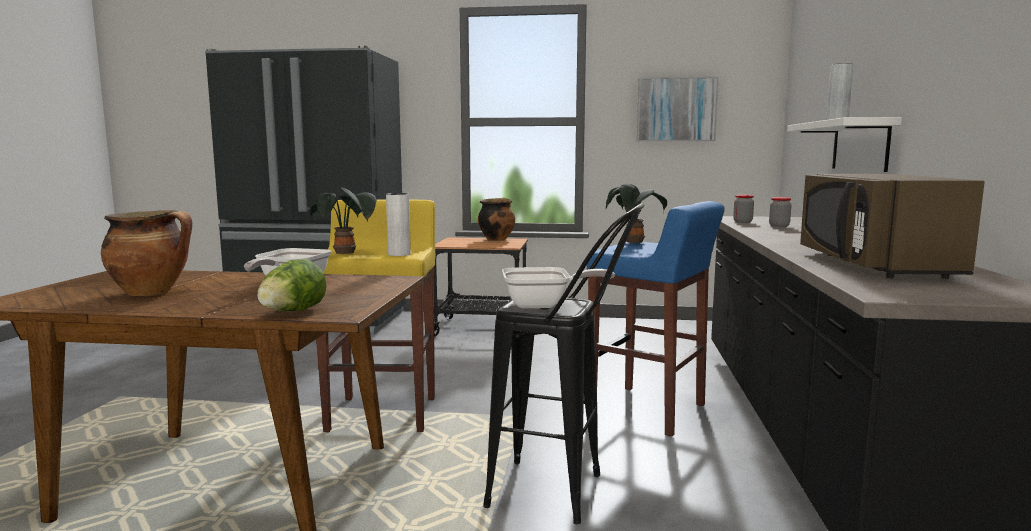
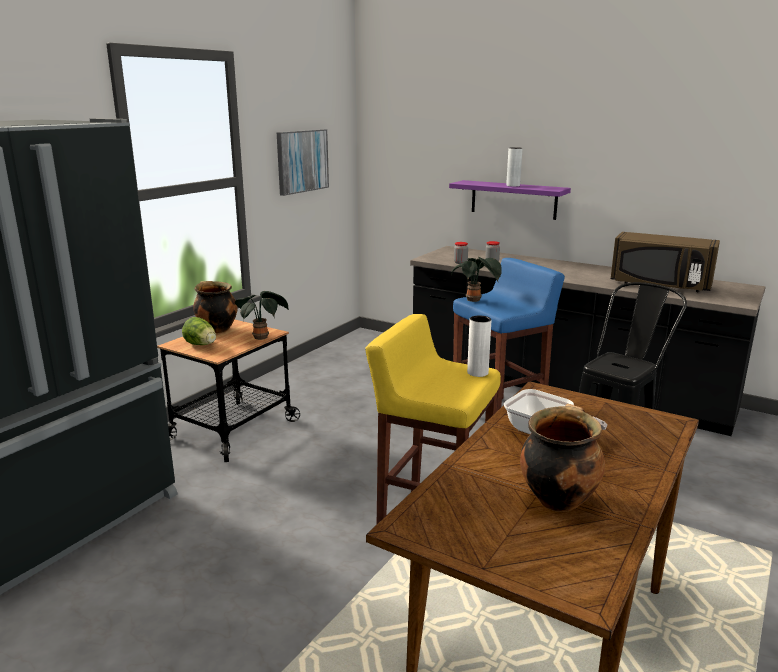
camera: 65 degrees left, 10 degrees up
lettuce [257,259,327,311] -> lettuce moved to [182,317,216,345]
potted plant [310,187,377,254] -> potted plant moved to [235,291,289,340]
frying pan [502,267,615,309] -> none
white shelf [787,117,902,172] -> purple shelf [449,180,571,220]

